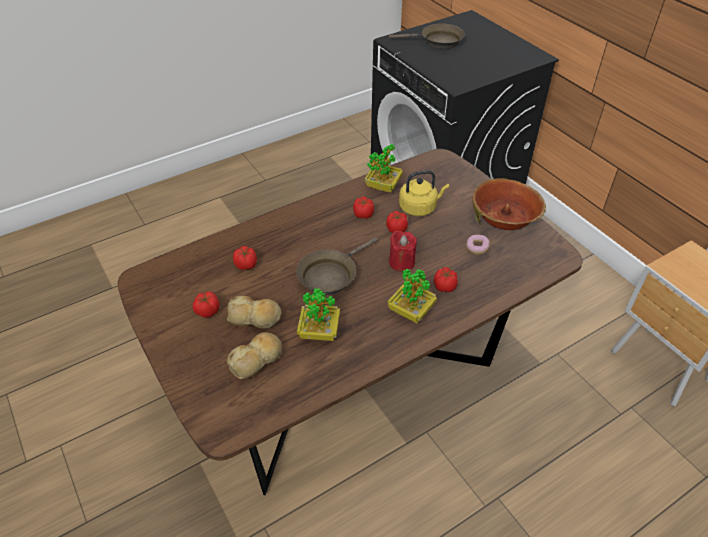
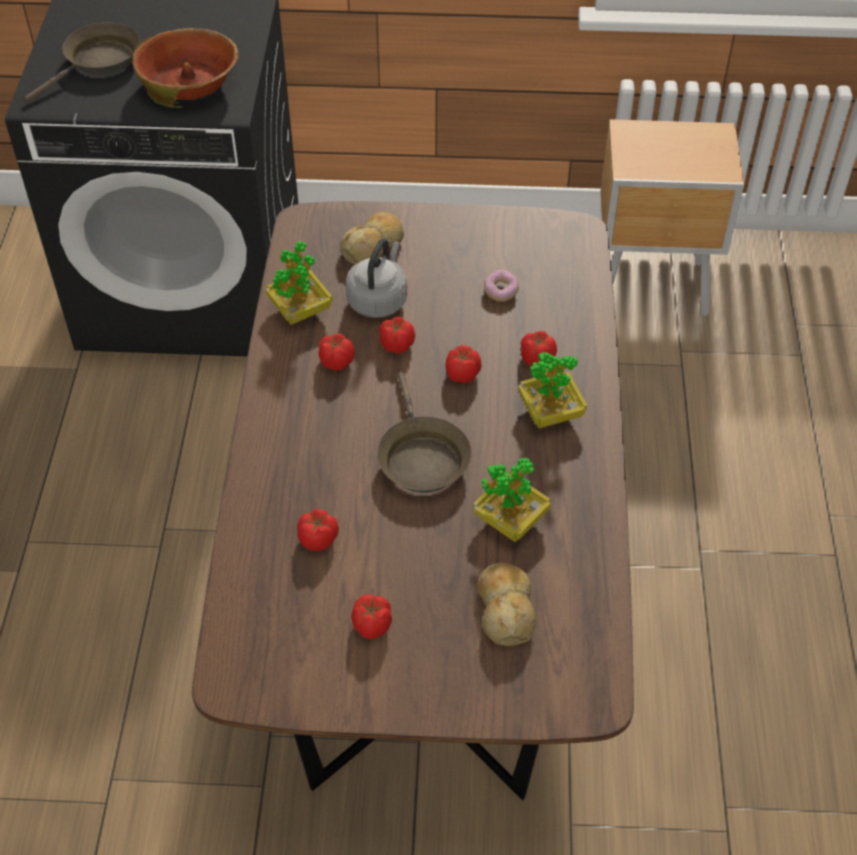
camera: 55 degrees left, 5 degrees up
bread [227,296,281,329] -> bread moved to [340,212,404,265]
red candle [389,230,417,272] -> tomato [445,345,481,383]
yellow kettle [399,170,449,216] -> grey kettle [345,239,407,318]
bowl [472,178,546,230] -> bowl moved to [132,28,239,108]

